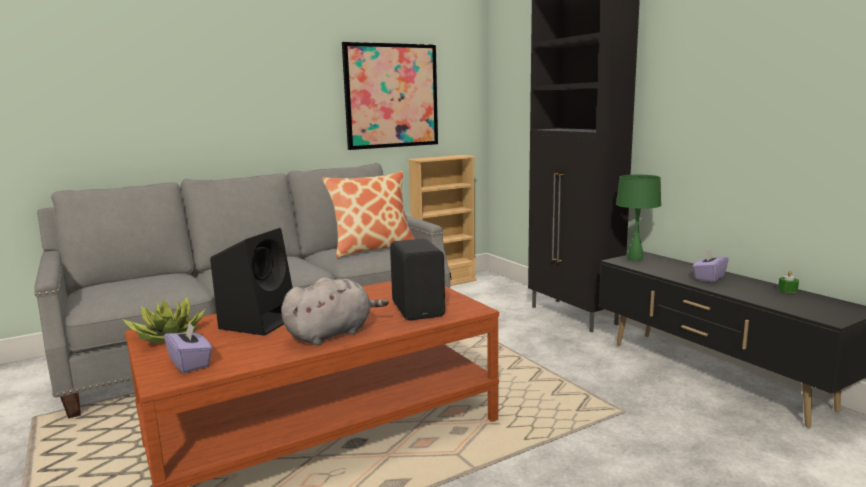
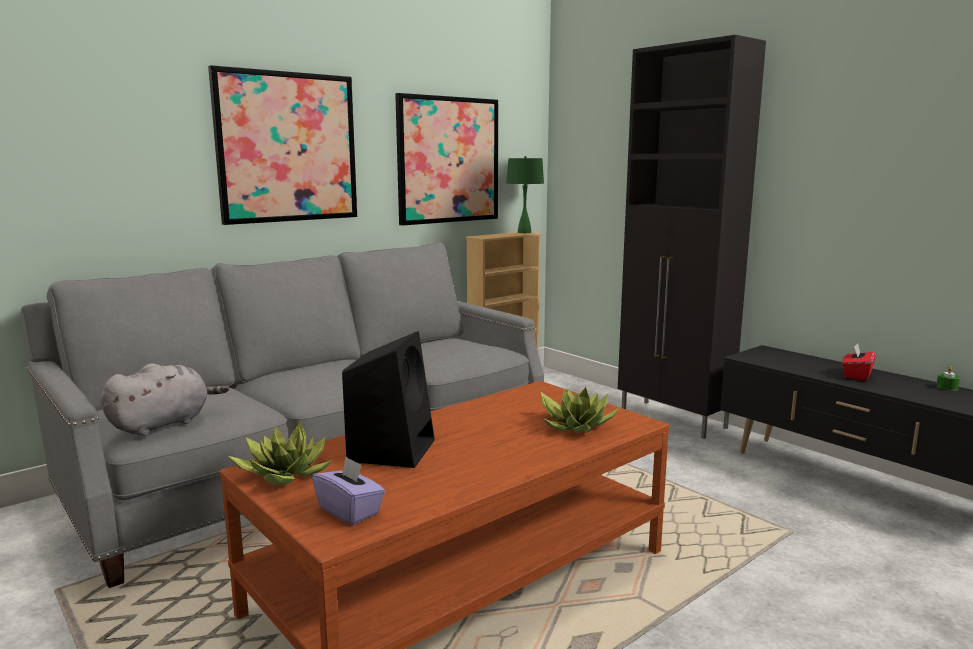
camera: 10 degrees left, 0 degrees up
grey plush toy [281,277,389,345] -> grey plush toy moved to [101,363,229,436]
pillow [322,171,414,258] -> none
black speaker [390,239,445,320] -> potted plant [541,387,620,433]
green table lamp [616,175,661,261] -> green table lamp moved to [506,156,544,233]
purple tissue box [692,249,729,283] -> red tissue box [842,343,876,381]
none -> picture [208,65,357,225]

